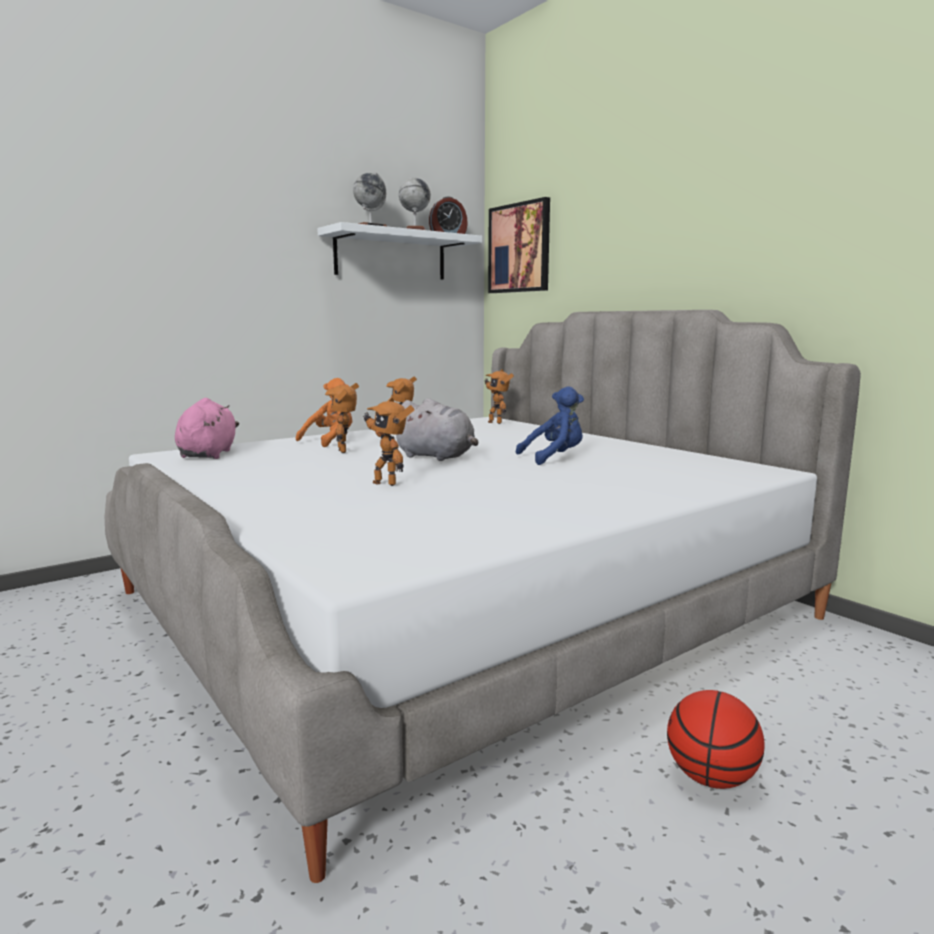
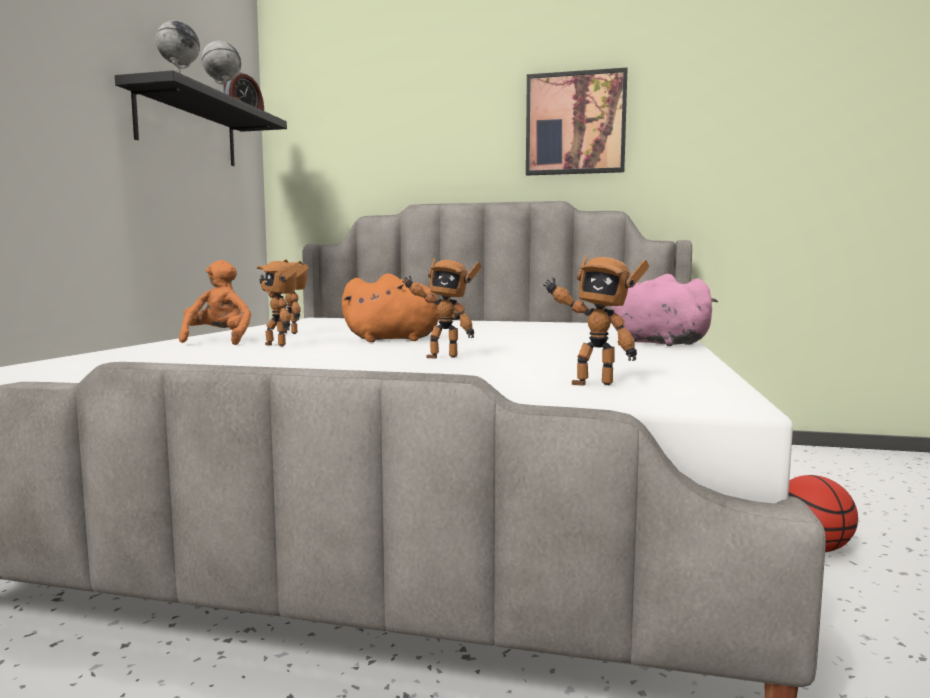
camera: 40 degrees left, 5 degrees down
pink plush toy [175,398,239,459] -> pink plush toy moved to [610,274,718,346]
white shelf [317,222,482,280] -> black shelf [115,70,287,166]
grey plush toy [396,398,478,461] -> orange plush toy [342,273,460,342]
toy robot [485,369,514,424] -> toy robot moved to [543,255,649,386]
picture [488,197,550,293] -> picture moved to [526,67,628,176]
blue plush toy [516,386,584,465] -> none

